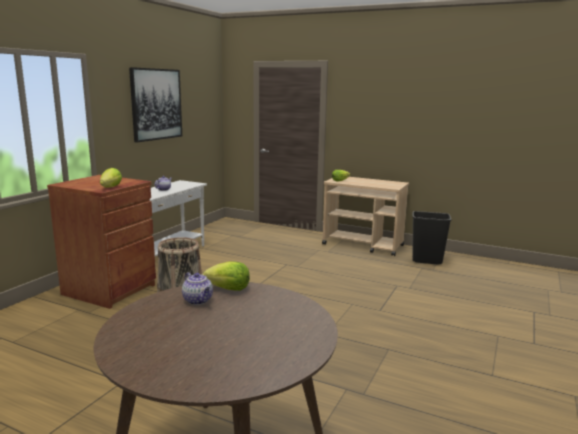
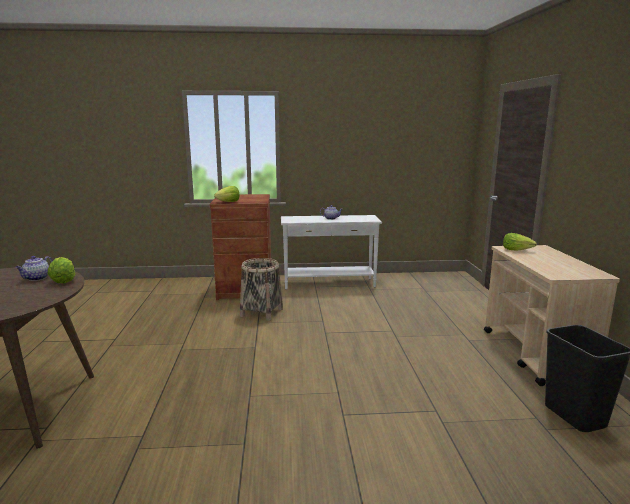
camera: 60 degrees right, 0 degrees up
picture [129,67,182,142] -> none

